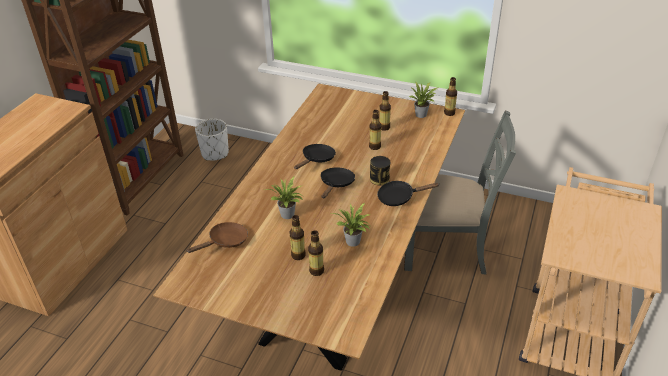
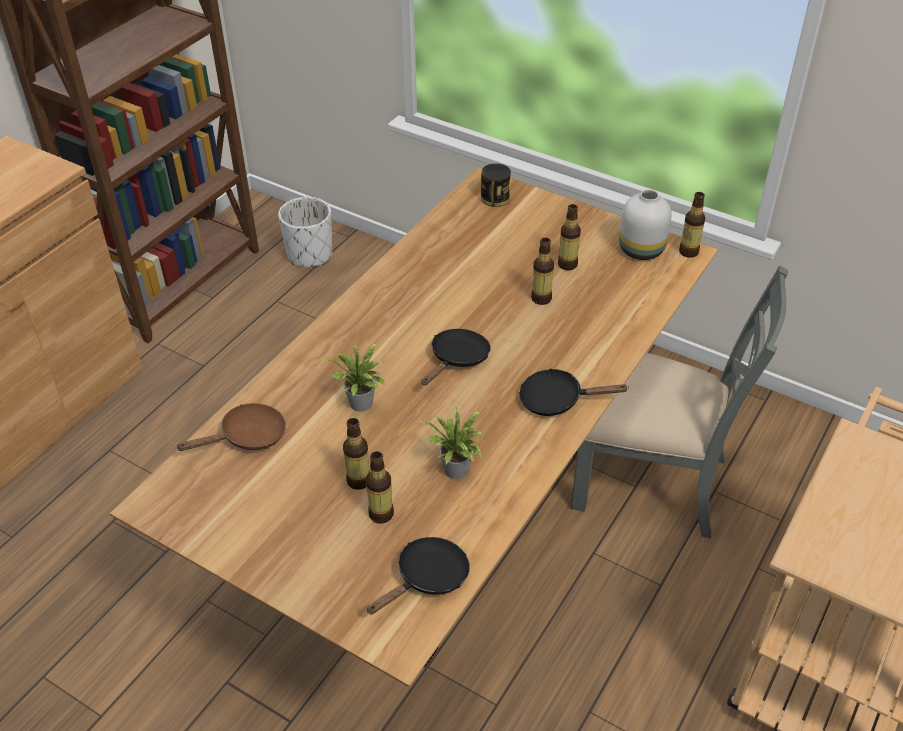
camera: 10 degrees right, 5 degrees up
black frying pan [294,144,336,169] -> black frying pan moved to [366,537,470,615]
can [370,156,390,186] -> can moved to [481,163,511,207]
potted plant [409,81,439,118] -> white vase [619,189,671,260]

